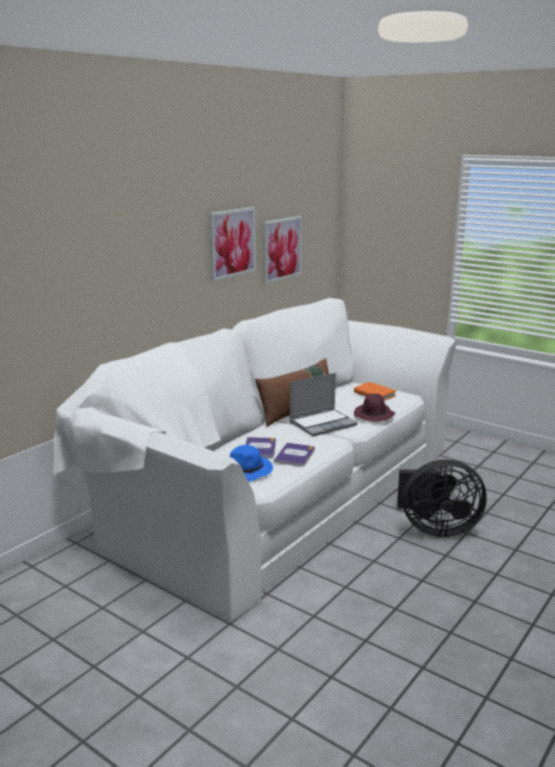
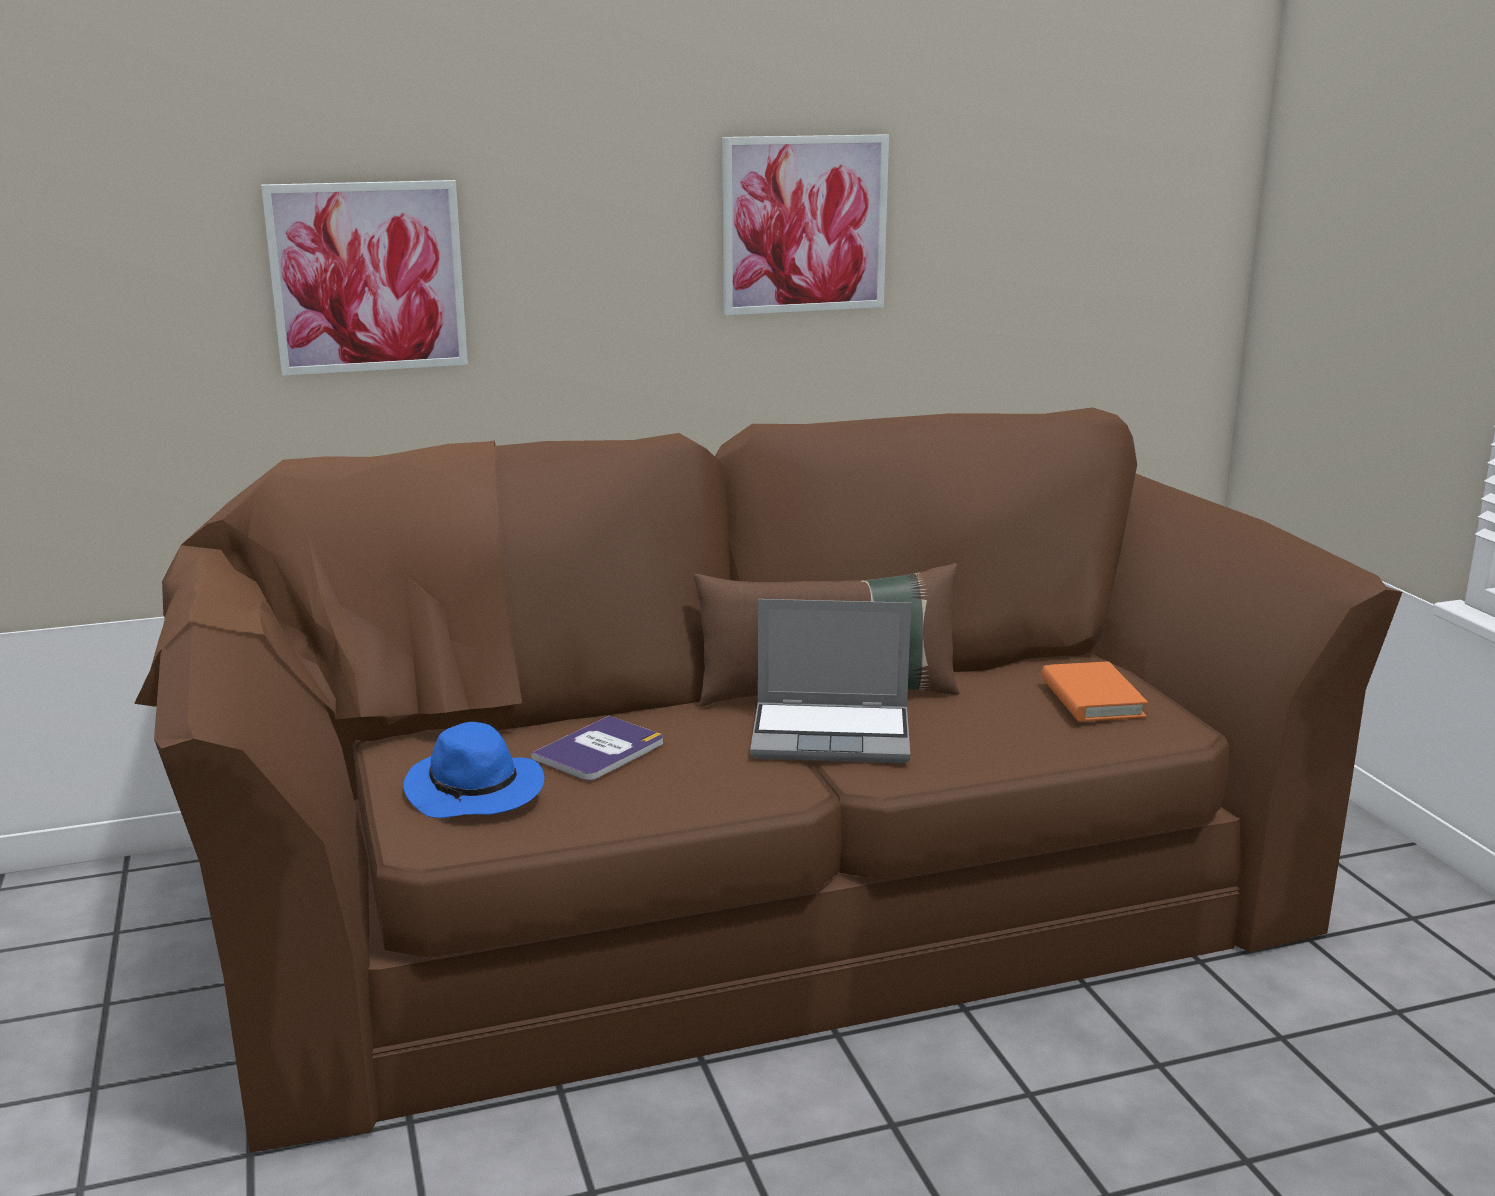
camera: 35 degrees right, 0 degrees up
white sofa [52,298,457,622] -> brown sofa [134,407,1402,1153]
picture [263,216,302,284] -> picture moved to [261,180,468,376]
book [274,443,315,466] -> none
purple hat [354,394,395,422] -> none
black fan [397,459,487,537] -> none

